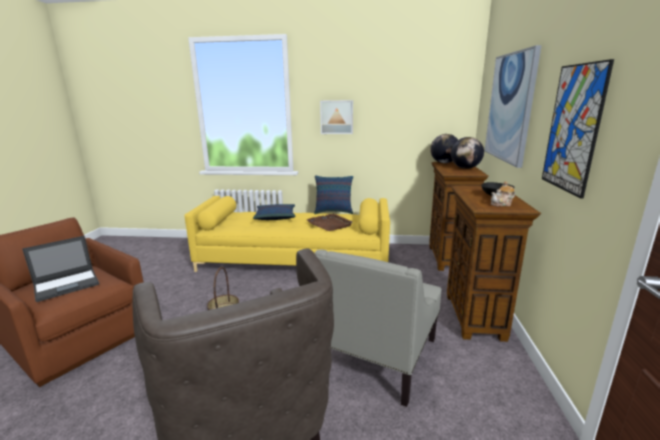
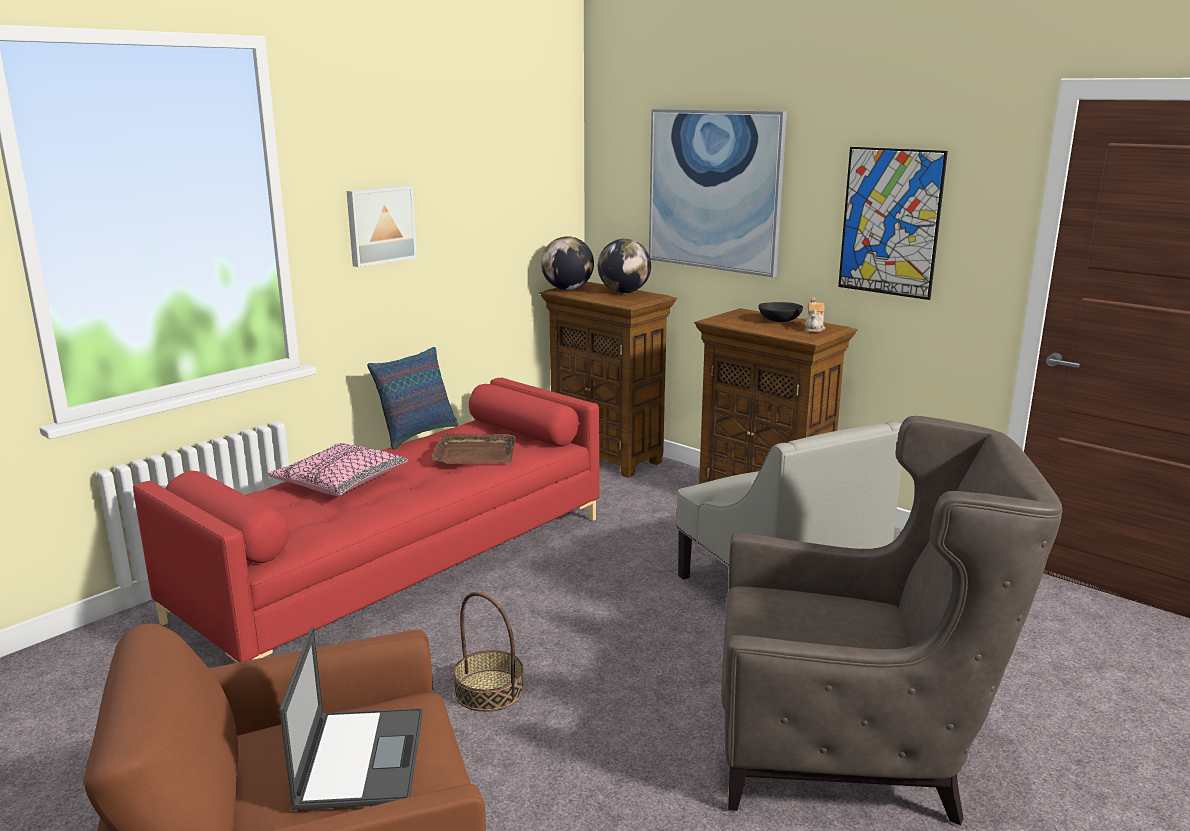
camera: 55 degrees left, 0 degrees up
yellow sofa [184,196,390,272] -> red sofa [133,377,599,663]
blue pillow [253,204,295,220] -> pink pillow [267,443,408,496]

